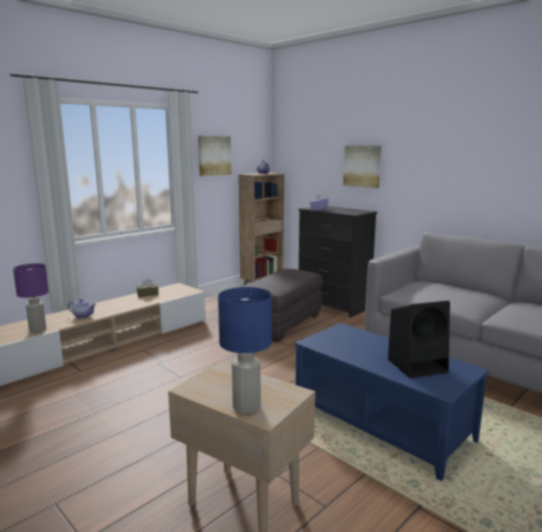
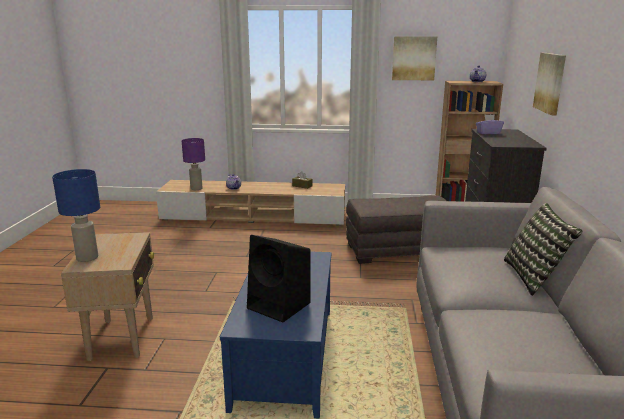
camera: 50 degrees right, 5 degrees up
none -> pillow [504,203,583,296]

